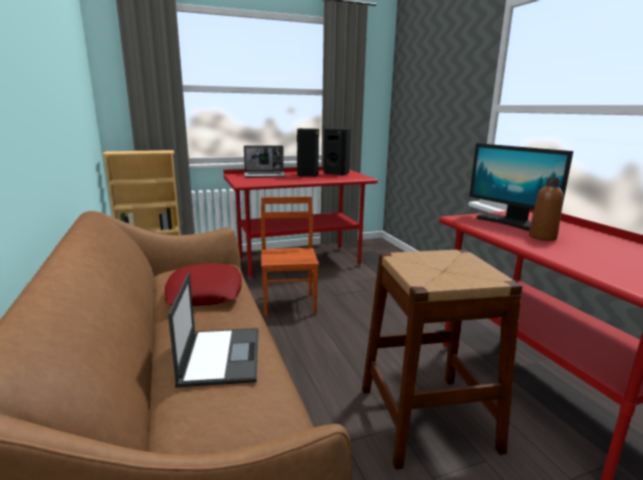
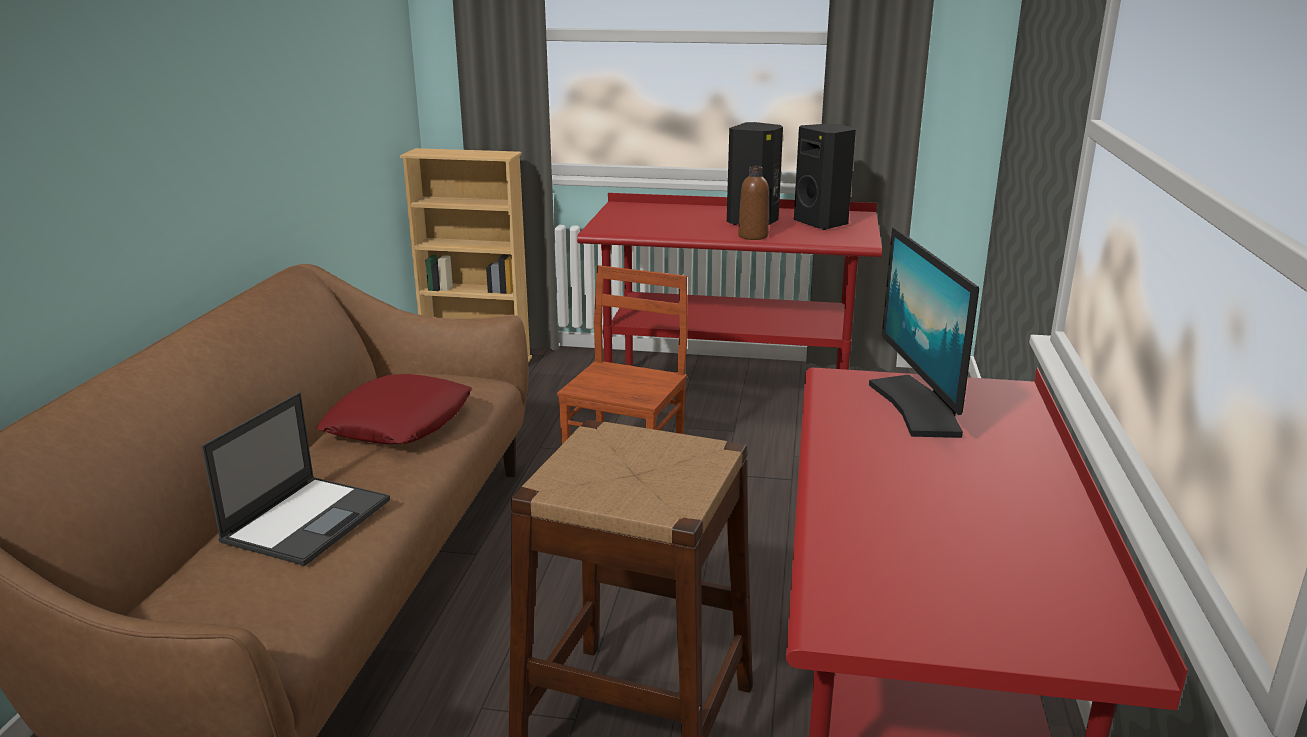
camera: 30 degrees right, 5 degrees up
laptop [244,146,286,178] -> none
brown bottle [529,178,564,241] -> brown bottle moved to [738,166,769,240]

